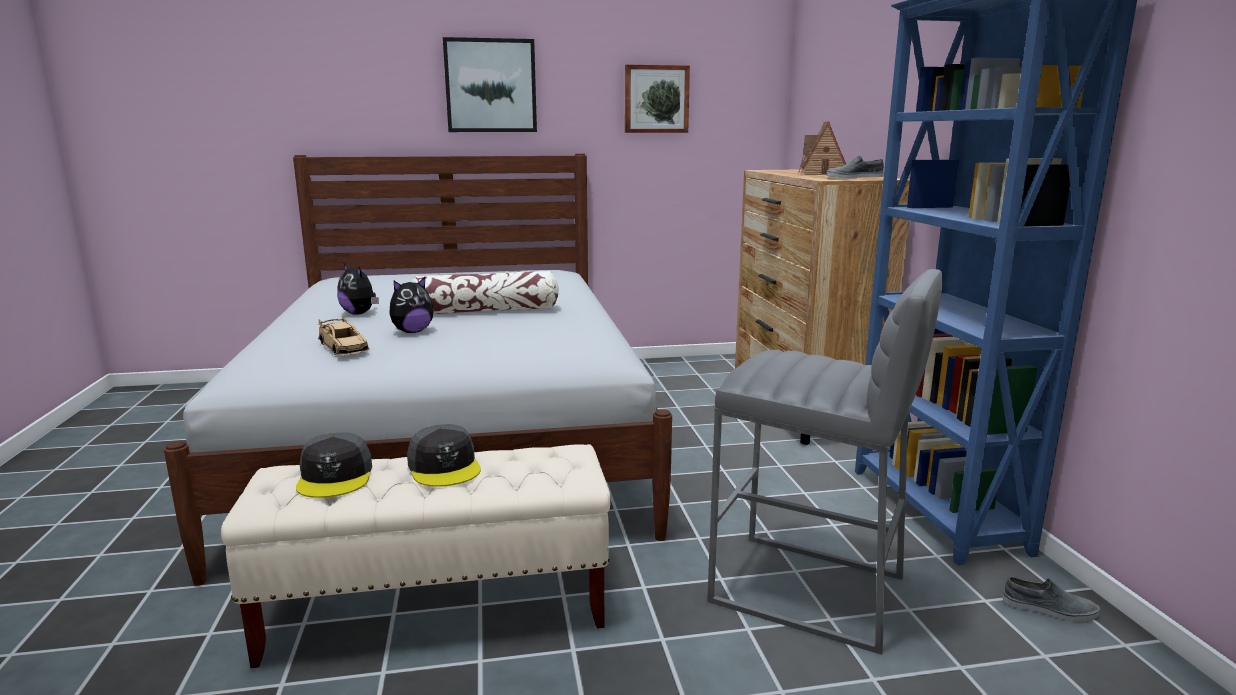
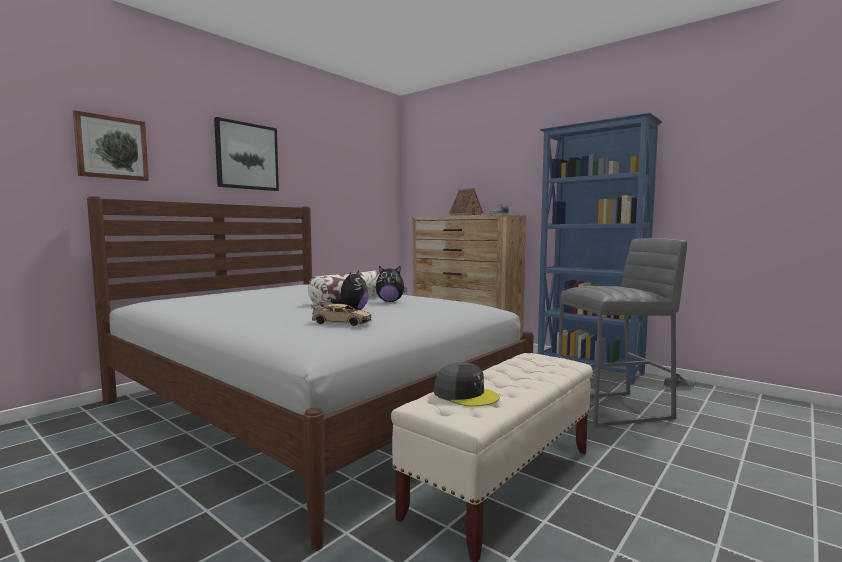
camera: 40 degrees left, 10 degrees down
plush toy [337,263,379,315] -> plush toy moved to [376,266,407,302]
grey cap [407,424,481,487] -> none
picture [625,65,690,133] -> picture moved to [73,110,149,181]

